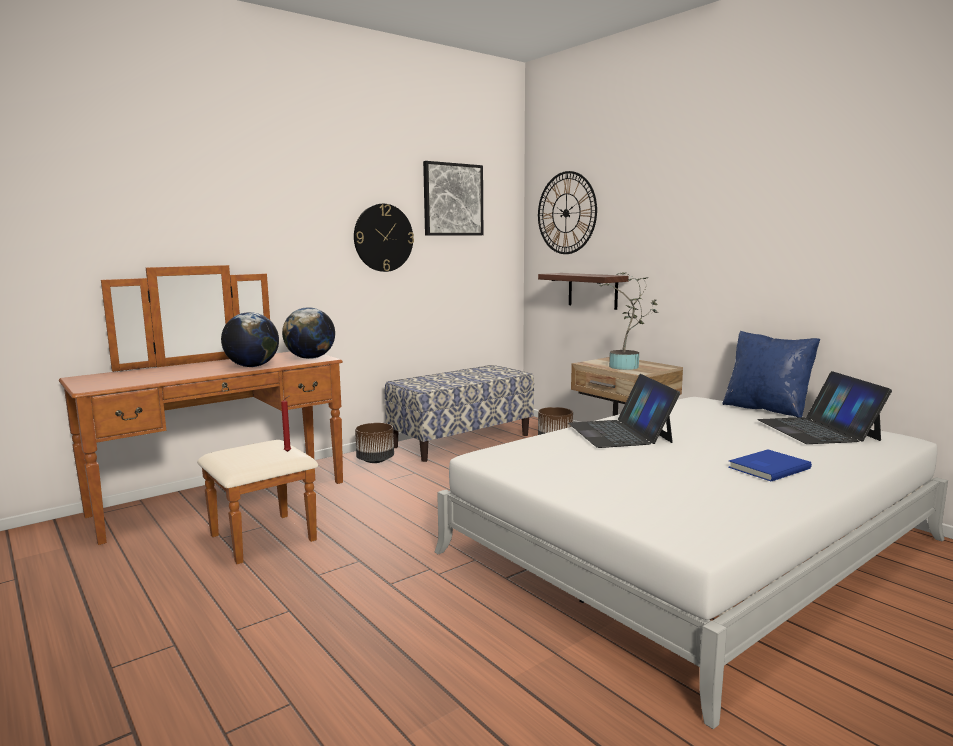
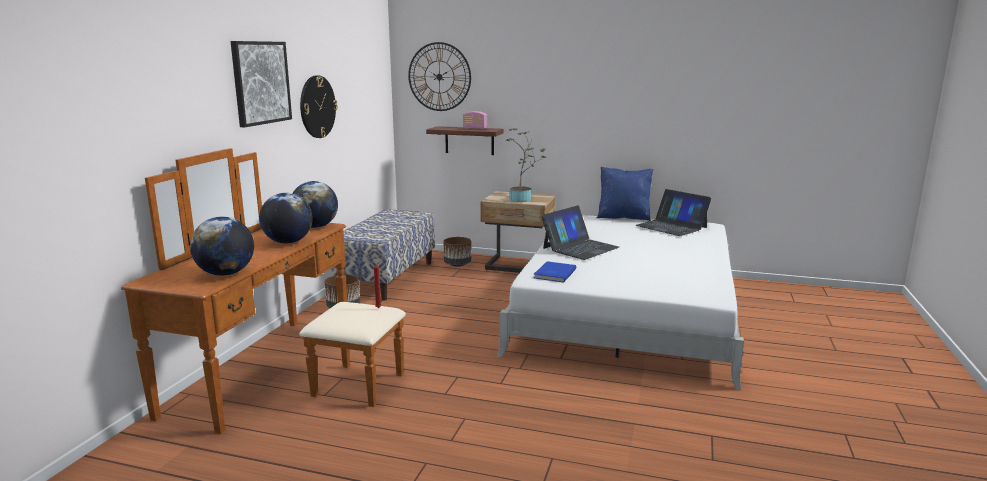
camera: 35 degrees left, 5 degrees up
picture [423,161,483,236] -> picture moved to [230,41,292,127]
laptop [568,374,680,448] -> laptop turned 90 degrees counterclockwise [541,205,619,260]
blue book [728,450,812,481] -> blue book moved to [534,261,576,283]
none -> globe [190,217,254,276]
none -> radio [463,111,487,129]

